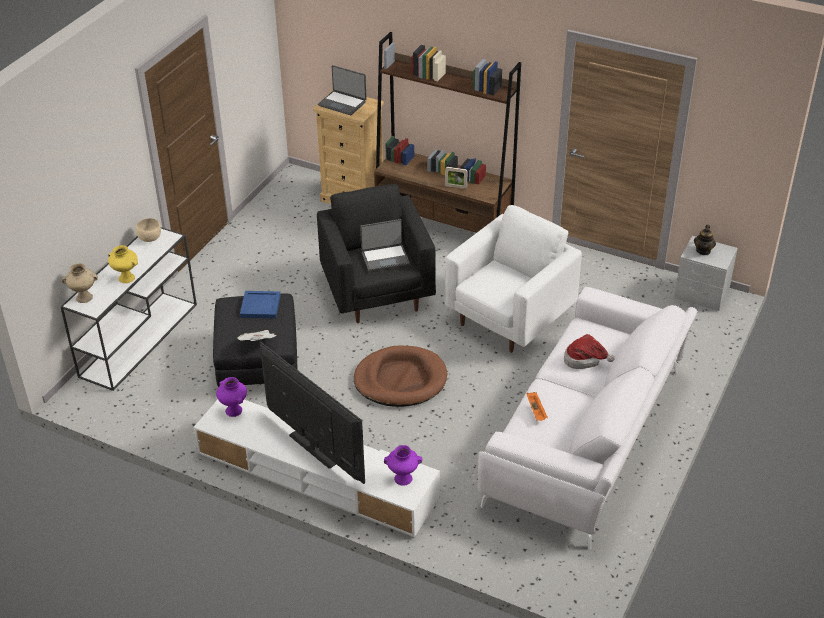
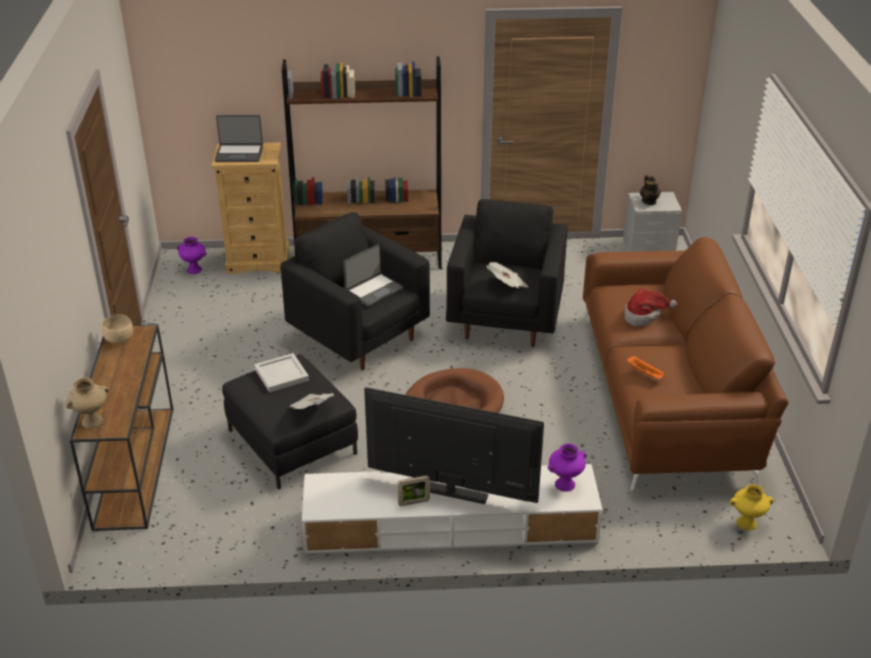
camera: 30 degrees left, 5 degrees down
white console table [60,227,197,391] -> brown console table [70,324,173,531]
yellow vase [108,245,138,283] -> yellow vase moved to [730,484,773,530]
purple vase [216,377,247,417] -> purple vase moved to [177,237,206,274]
blue tray [240,291,281,318] -> white tray [254,353,309,392]
picture frame [445,167,467,189] -> picture frame moved to [397,475,430,506]
white armchair [445,205,582,353] -> black armchair [446,199,568,347]
white sofa [477,286,698,549] -> brown sofa [583,237,788,491]
none -> newspaper [486,262,529,288]

